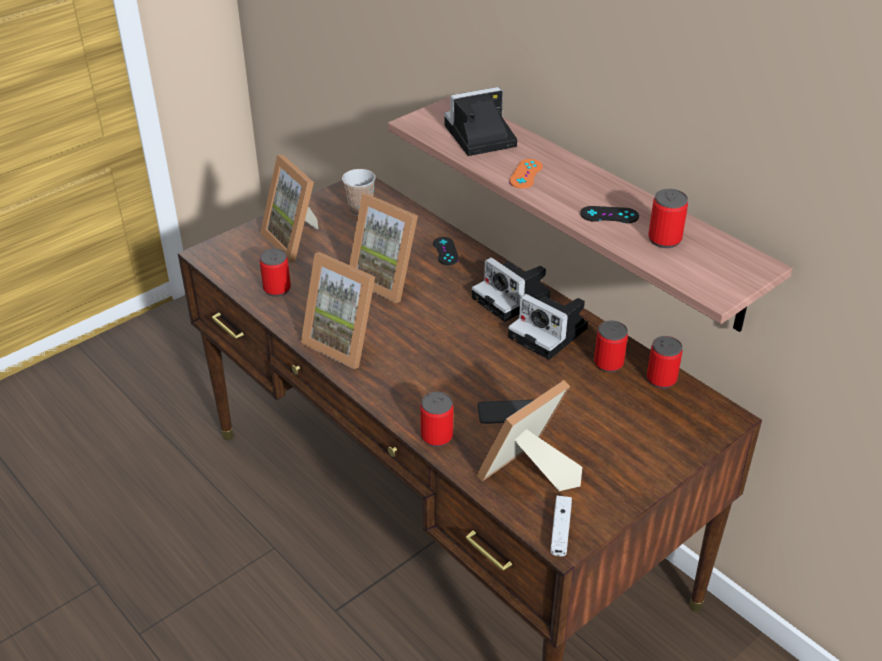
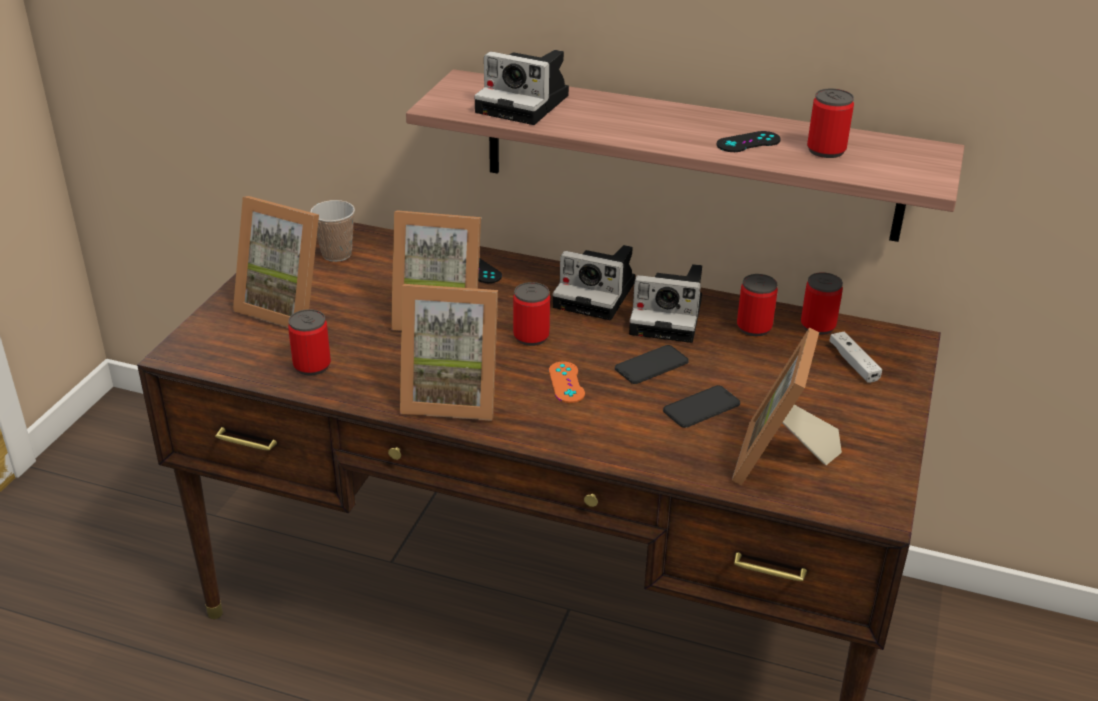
camera: 30 degrees left, 5 degrees down
can [420,391,453,447] -> can moved to [513,282,550,346]
camera [444,87,517,156] -> camera turned 105 degrees counterclockwise [474,50,569,125]
orange game controller [509,159,543,189] -> orange game controller moved to [549,362,585,403]
white game controller [550,496,572,557] -> white game controller moved to [829,332,882,383]
none -> phone [615,345,689,384]

